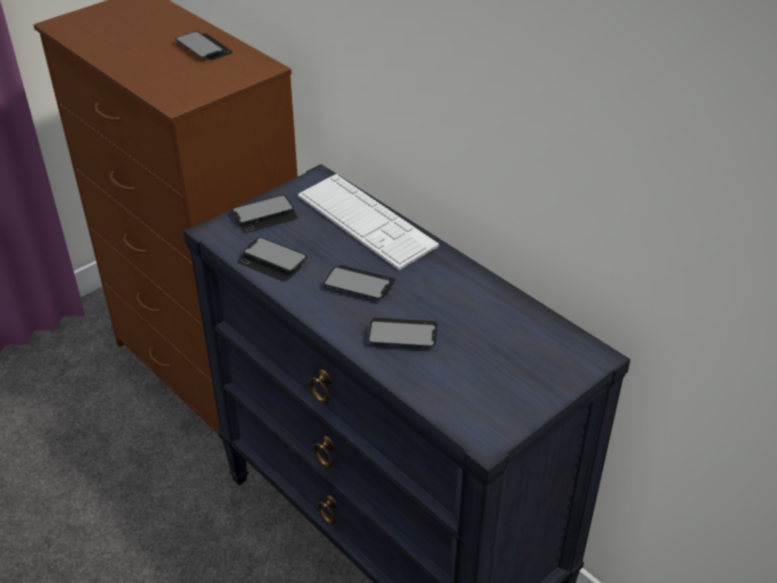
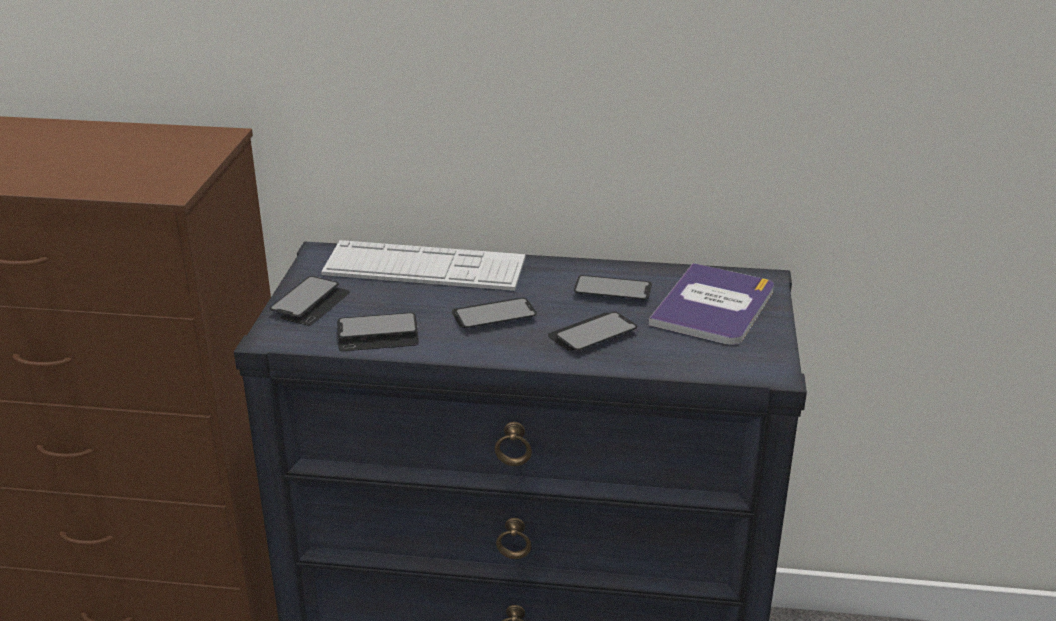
camera: 40 degrees left, 10 degrees down
phone [175,31,233,60] -> phone moved to [574,275,652,299]
none -> book [649,263,774,345]

